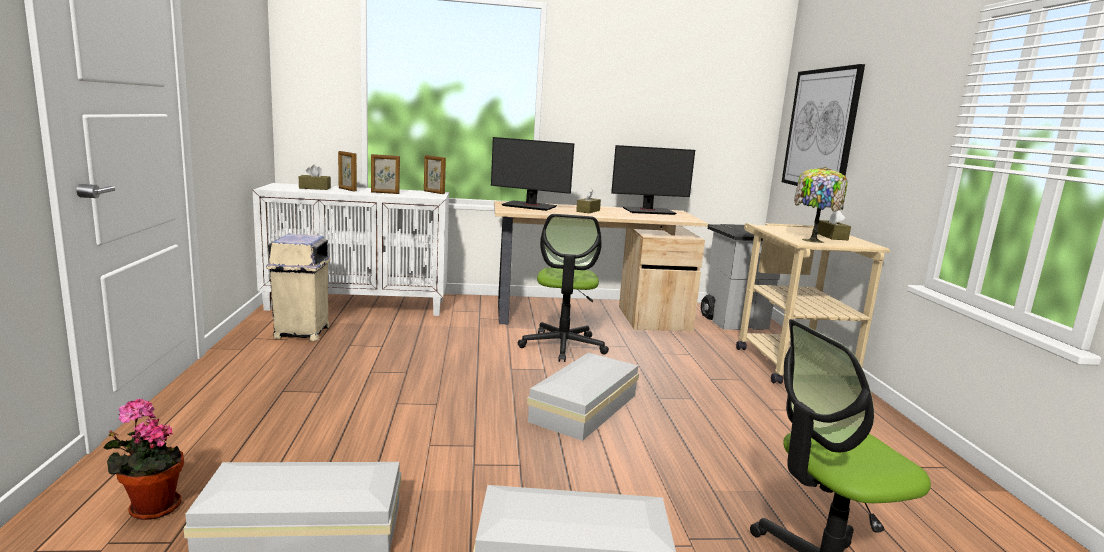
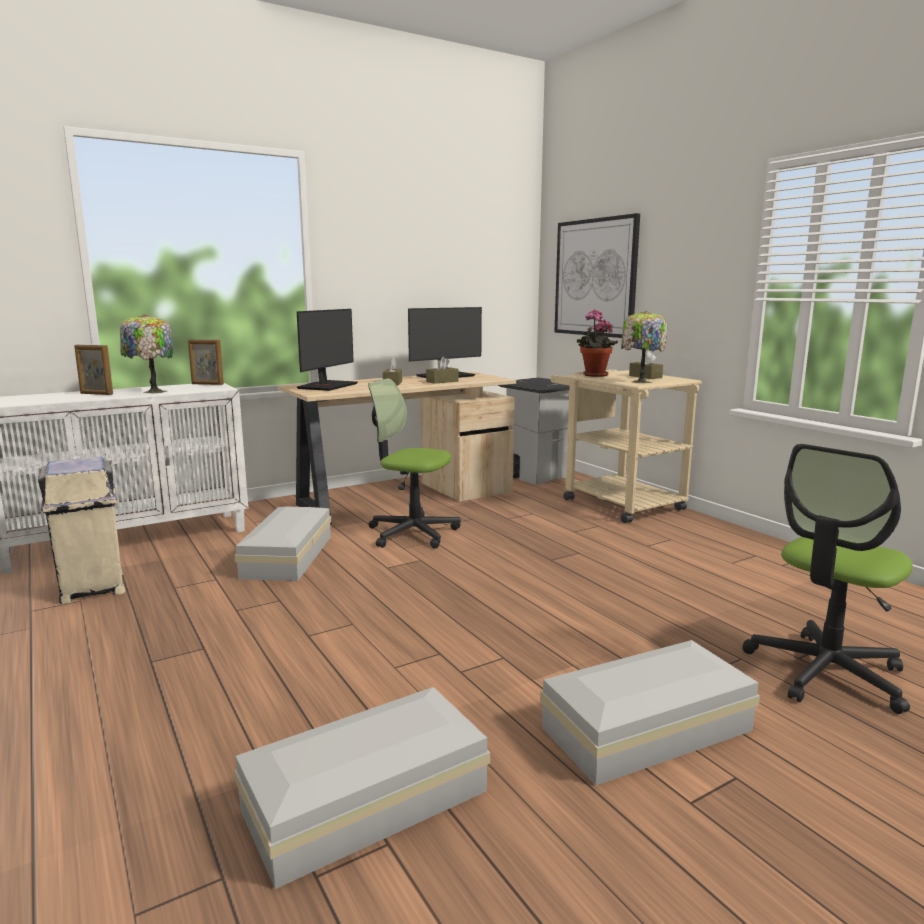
camera: 25 degrees left, 0 degrees up
potted plant [103,399,184,520] -> potted plant moved to [577,310,618,377]
brown tissue box [299,165,331,190] -> brown tissue box moved to [426,357,459,384]
picture frame [371,154,400,194] -> table lamp [120,314,173,393]
monitor [491,137,574,211] -> monitor turned 60 degrees counterclockwise [297,309,358,391]
office chair [518,214,609,362] -> office chair turned 135 degrees clockwise [368,378,461,549]
white storage box [527,352,639,441] -> white storage box moved to [235,507,331,581]

